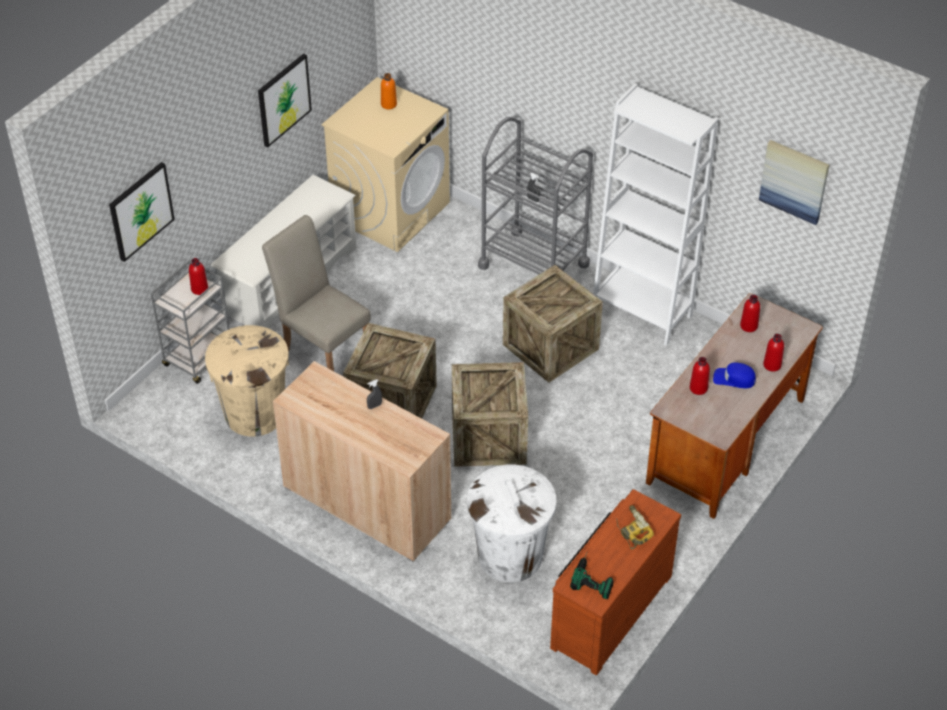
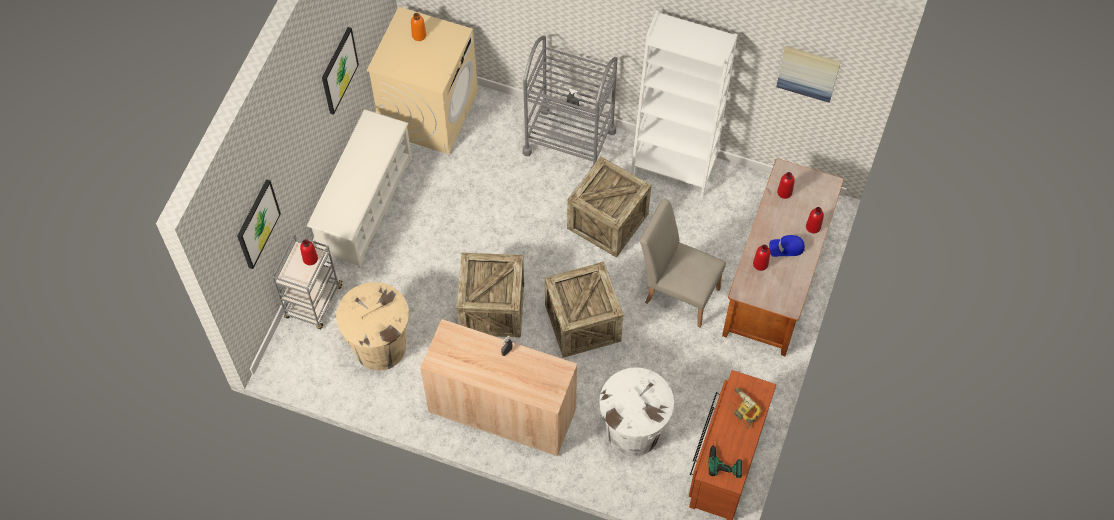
camera: 15 degrees left, 15 degrees up
beige chair [262,215,371,371] -> beige chair moved to [640,199,726,327]

